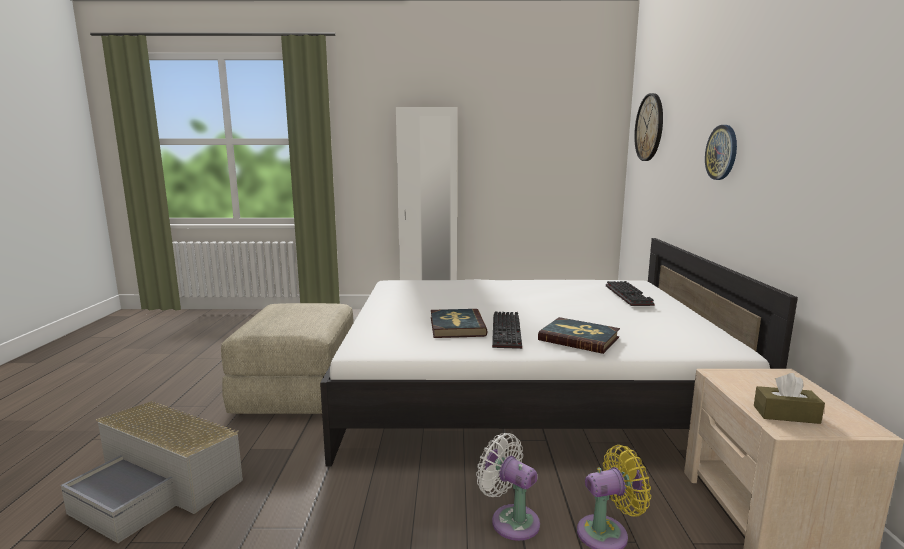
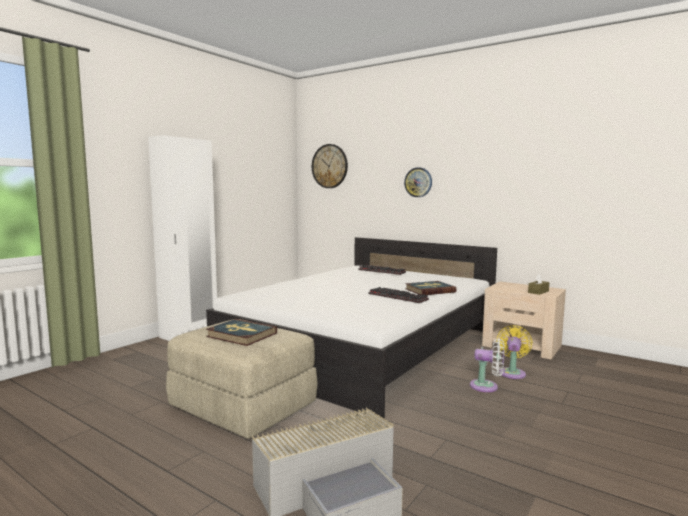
camera: 55 degrees left, 5 degrees down
book [431,309,488,338] -> book moved to [206,319,277,346]
white fan [476,433,540,541] -> white fan turned 150 degrees counterclockwise [470,338,504,392]

